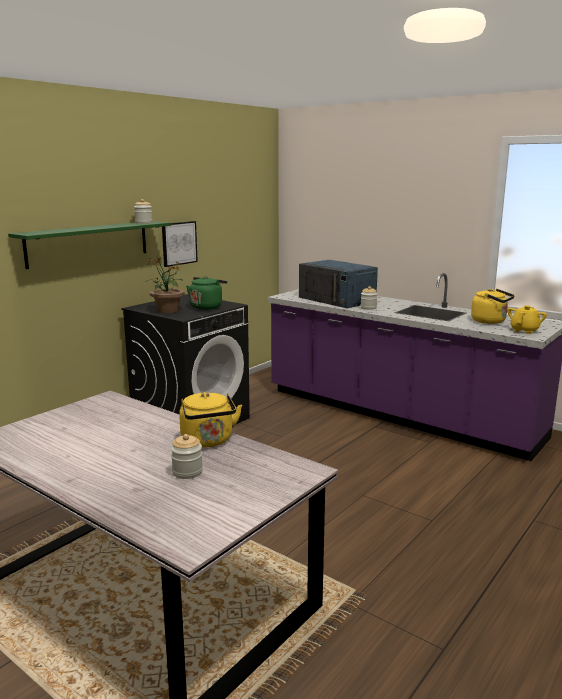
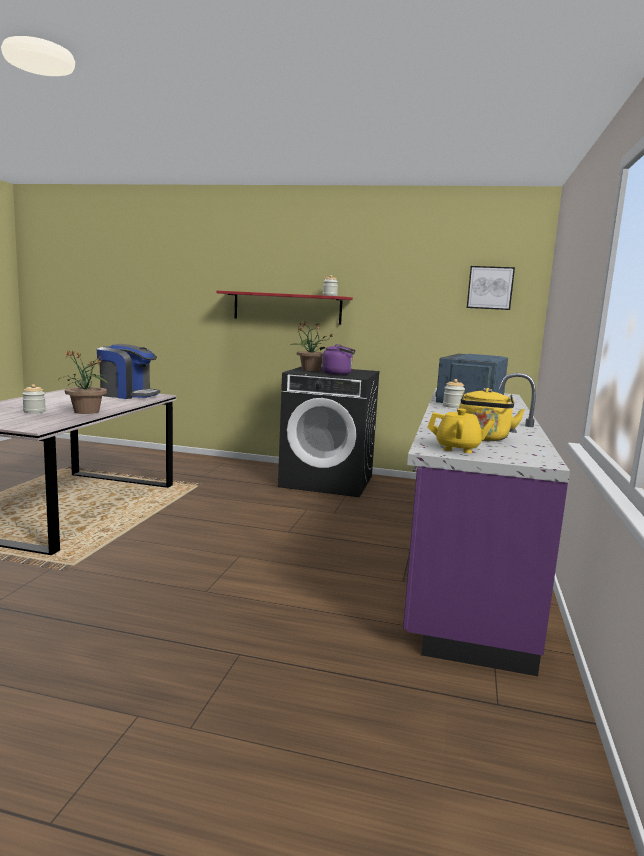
camera: 65 degrees right, 5 degrees down
green shelf [8,221,172,269] -> red shelf [217,291,353,325]
picture [162,221,198,267] -> picture moved to [467,266,515,310]
yellow kettle [179,392,242,448] -> potted plant [58,350,108,414]
green kettle [186,276,227,310] -> purple kettle [322,344,356,375]
none -> coffee machine [97,344,160,399]

